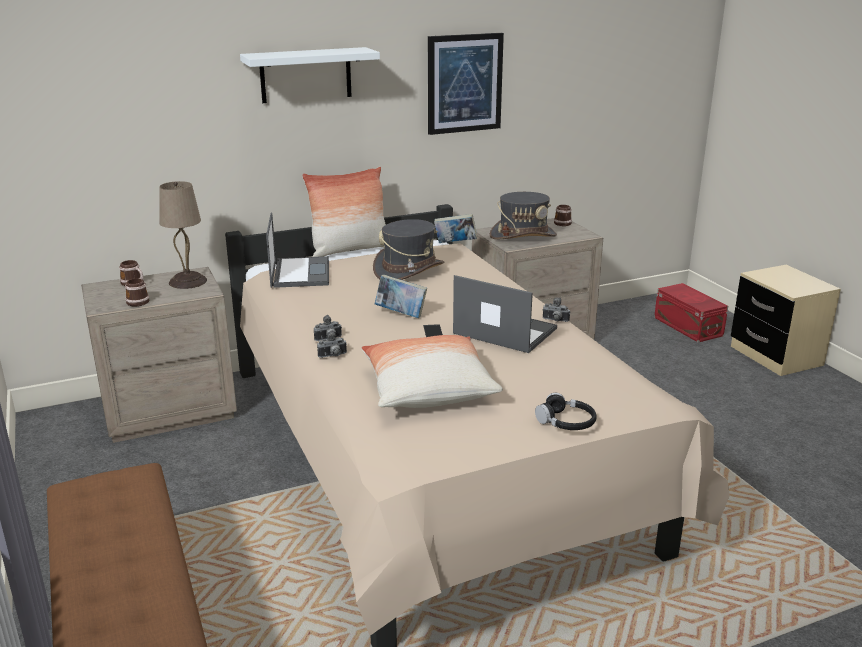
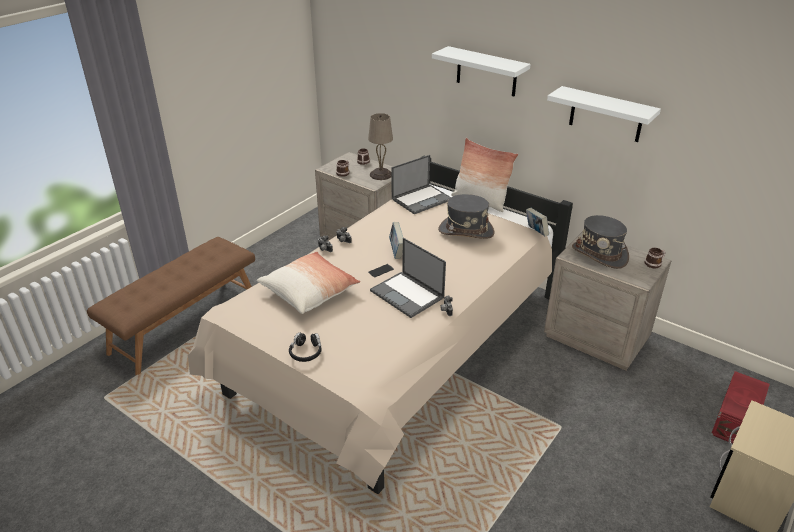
camera: 60 degrees right, 10 degrees up
picture [428,33,504,135] -> white shelf [547,86,661,142]
laptop [453,275,557,353] -> laptop turned 135 degrees clockwise [370,238,446,318]

